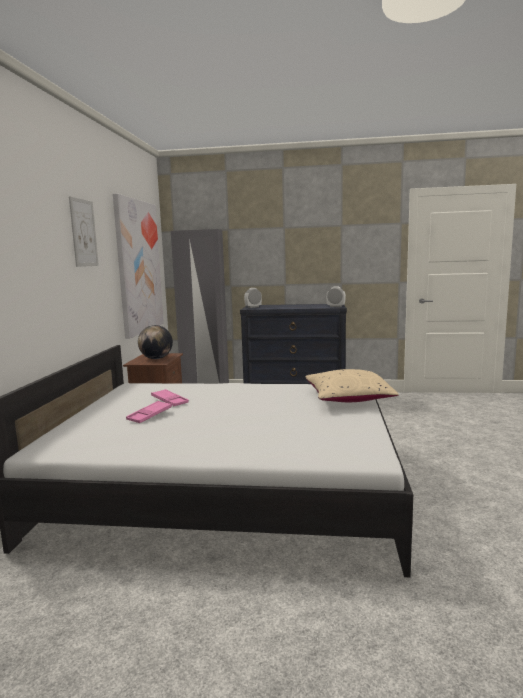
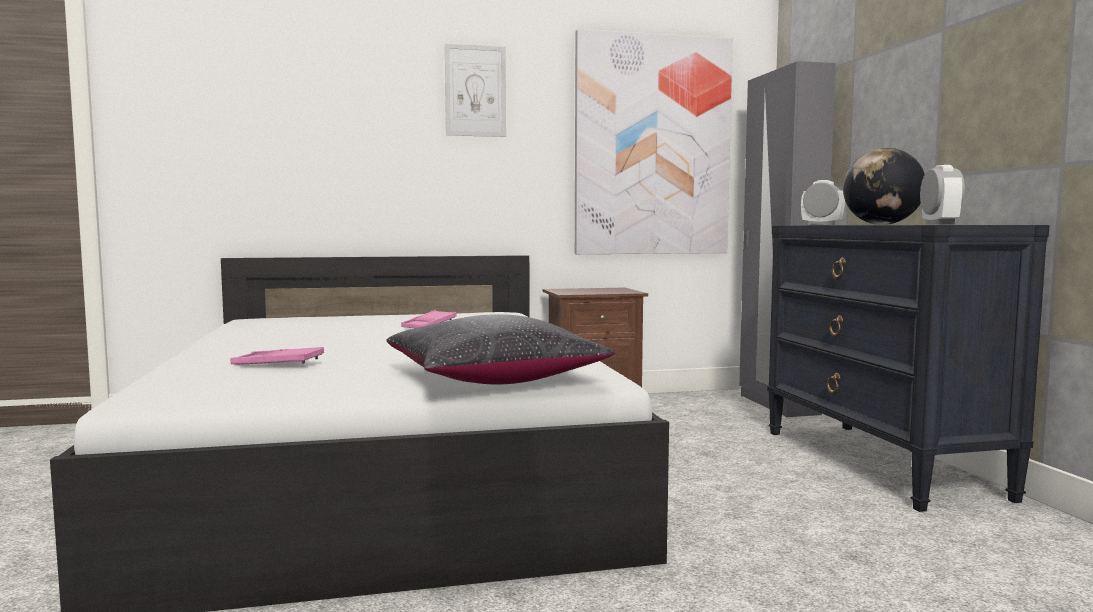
camera: 70 degrees right, 5 degrees down
pink tray [126,401,172,423] -> pink tray moved to [230,347,324,365]
globe [138,325,173,359] -> globe moved to [843,148,925,225]
beige pillow [306,369,399,402] -> black pillow [386,314,615,385]

